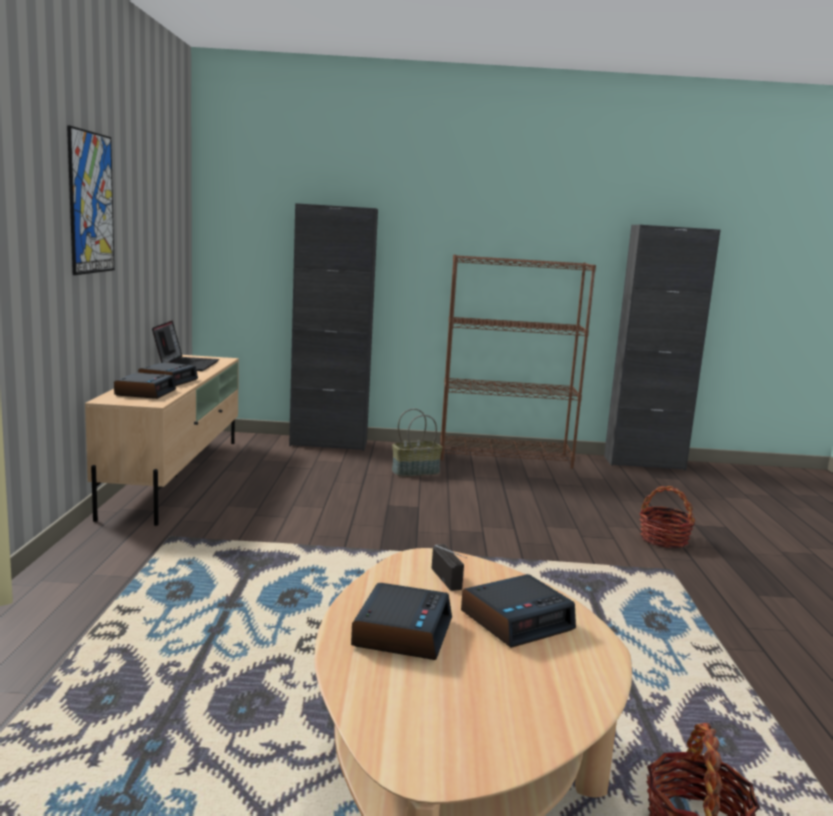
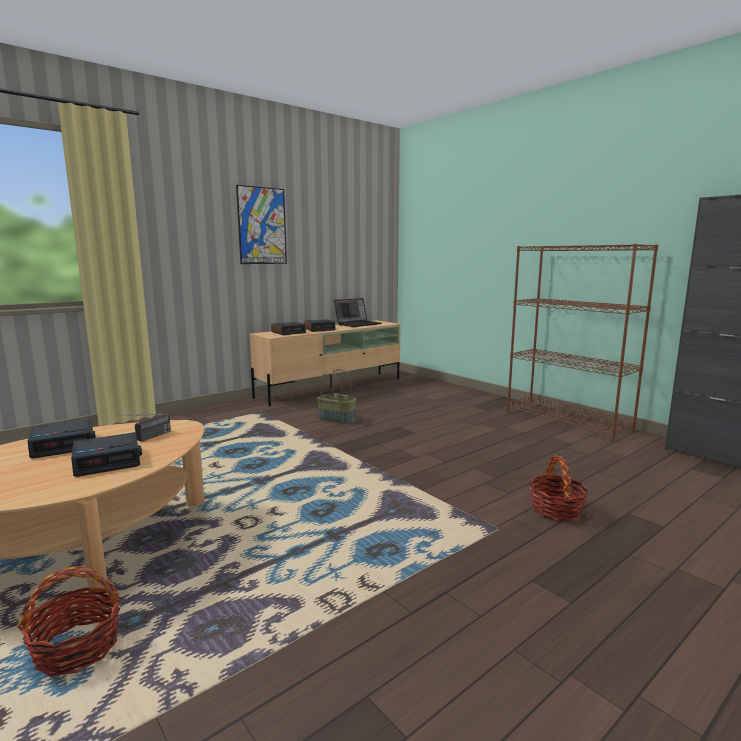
camera: 50 degrees right, 0 degrees up
black cabinet [289,203,378,451] -> none
basket [392,409,443,477] -> basket moved to [317,369,357,424]
alarm clock [461,574,576,648] -> alarm clock turned 45 degrees counterclockwise [71,432,142,477]

